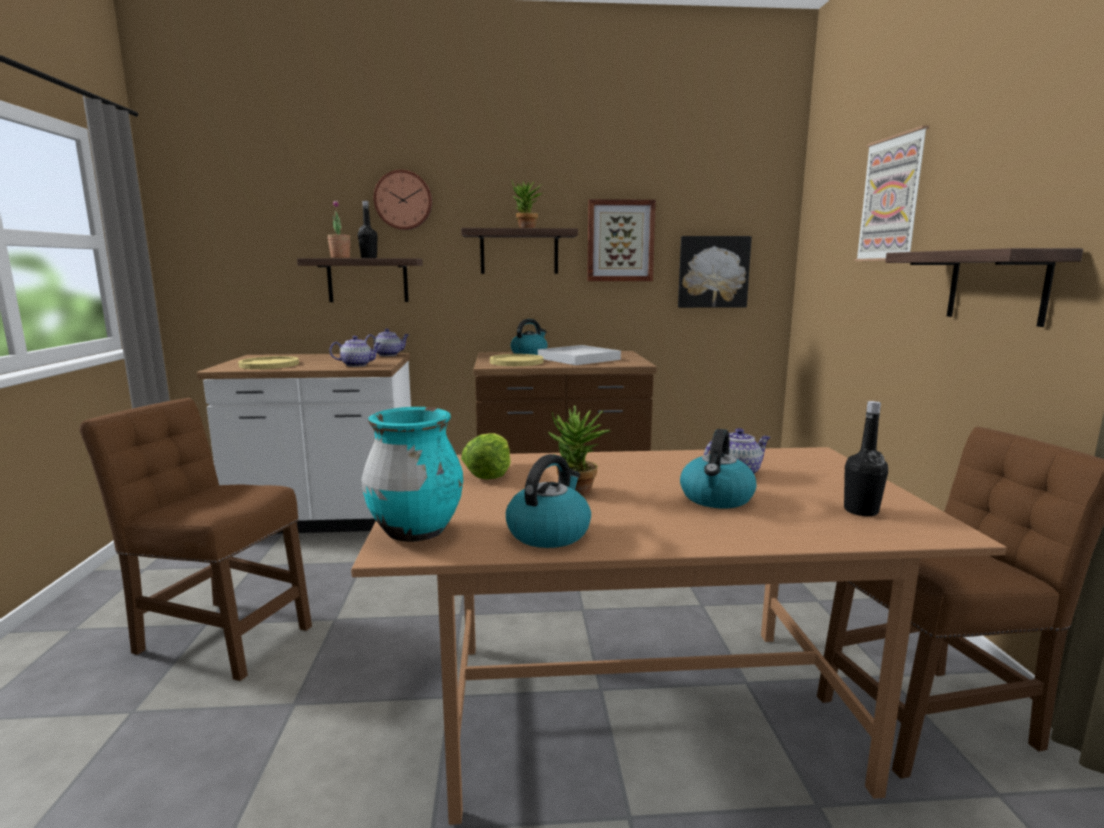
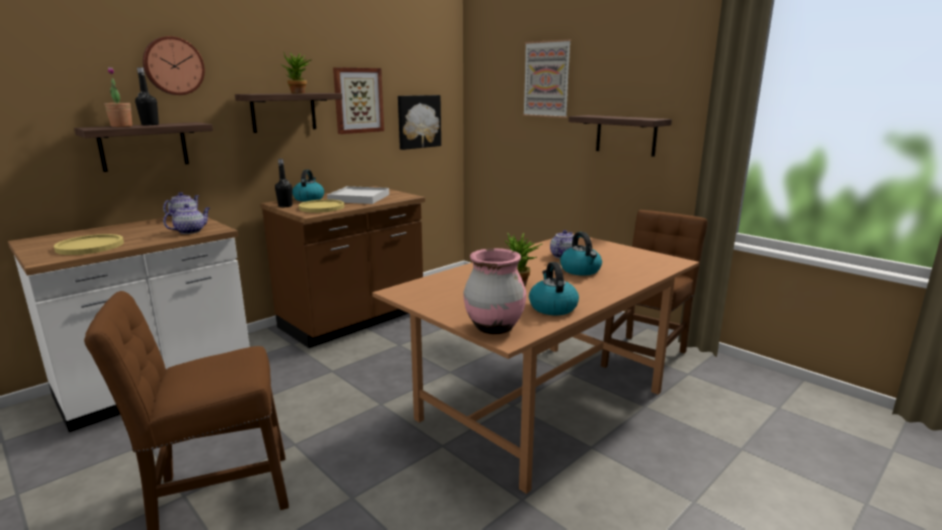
camera: 40 degrees left, 5 degrees up
turquoise vase [361,407,463,542] -> pink vase [464,248,526,334]
lettuce [461,433,511,479] -> none
black bottle [844,401,888,516] -> black bottle moved to [275,159,292,207]

